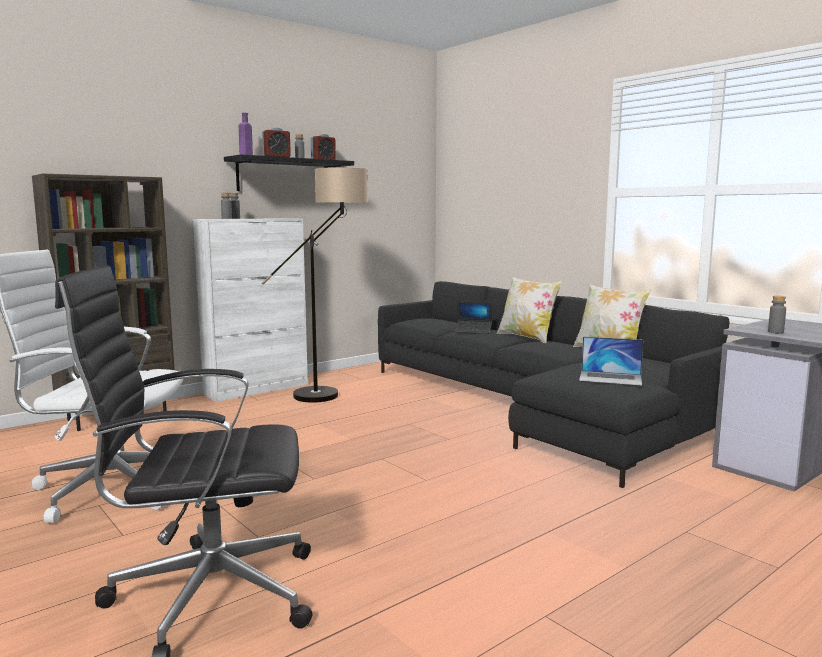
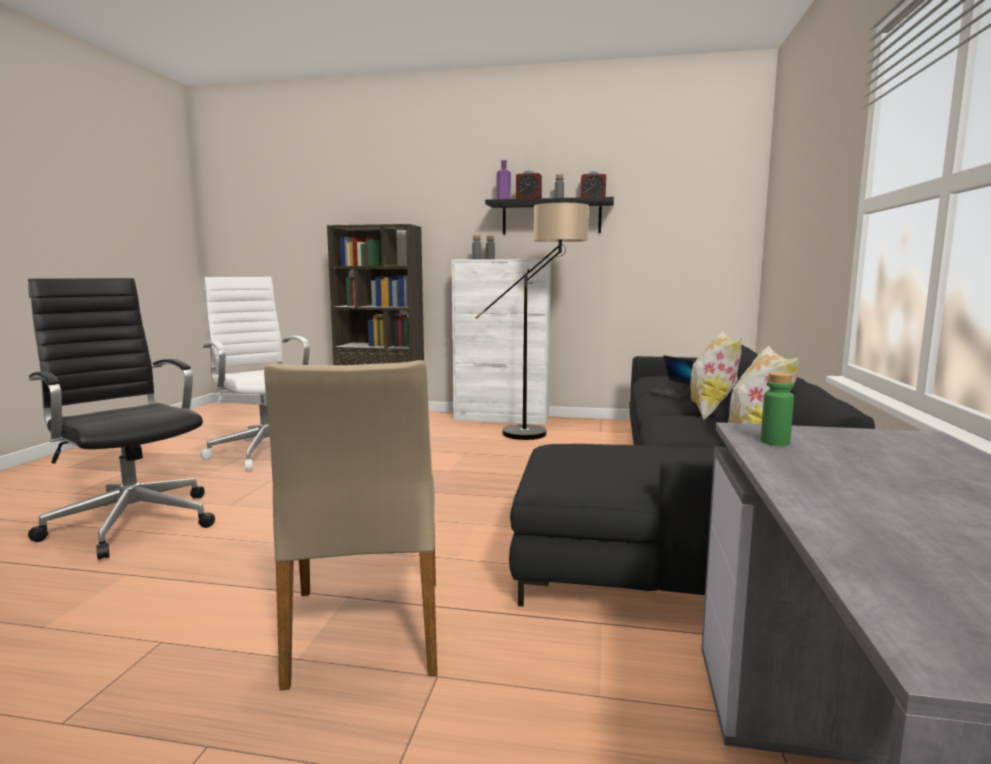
camera: 50 degrees right, 0 degrees up
laptop [579,336,643,385] -> none
grey bottle [768,296,786,334] -> green bottle [761,372,794,446]
none -> beige chair [264,360,437,691]

